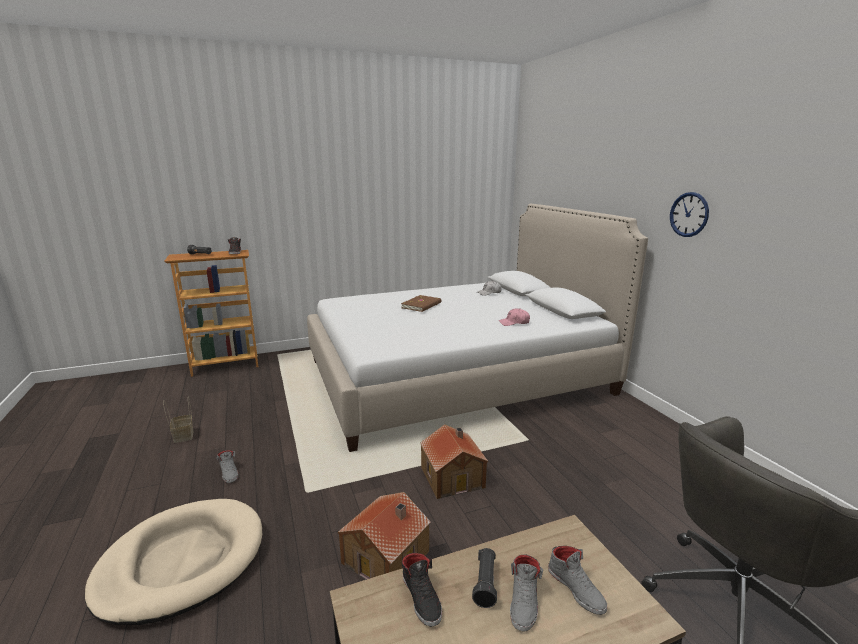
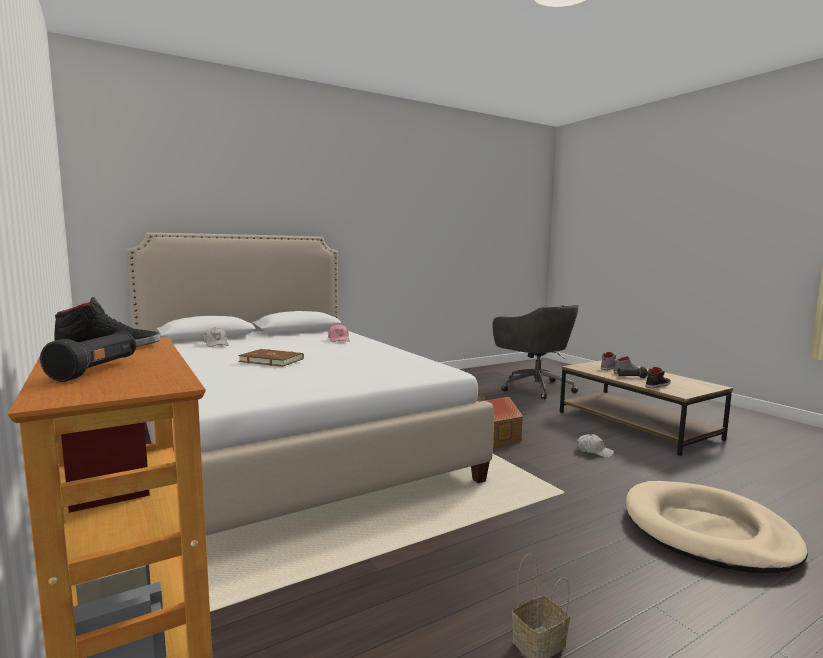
camera: 100 degrees left, 10 degrees down
grey shoe [216,450,238,483] -> none
toy house [338,492,431,580] -> white cap [577,434,614,458]
wall clock [670,192,709,237] -> none

